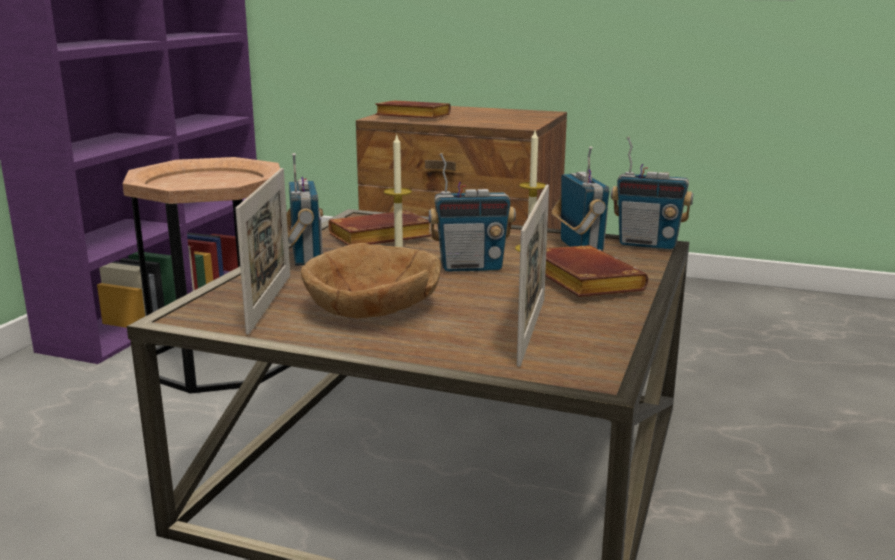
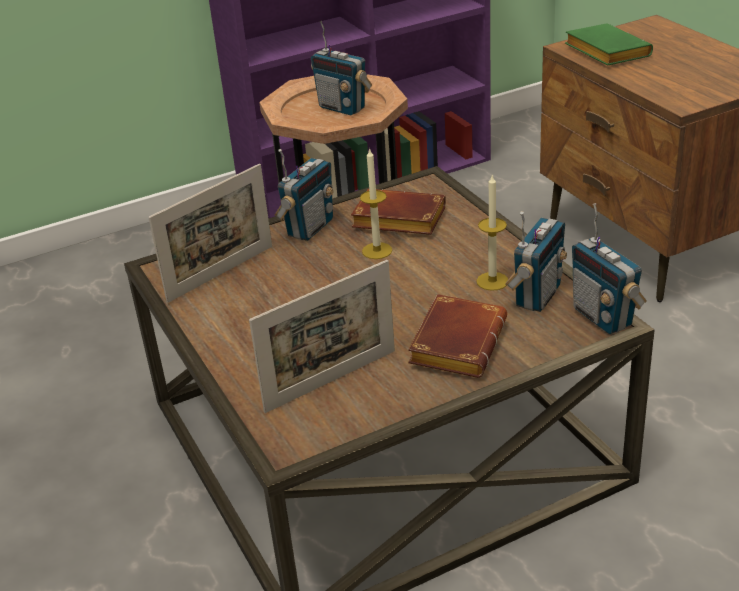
camera: 45 degrees right, 15 degrees up
brown bowl [301,243,441,319] -> none
brown book [375,101,451,118] -> green book [565,23,653,66]
radio [429,153,516,272] -> radio moved to [311,21,372,115]

